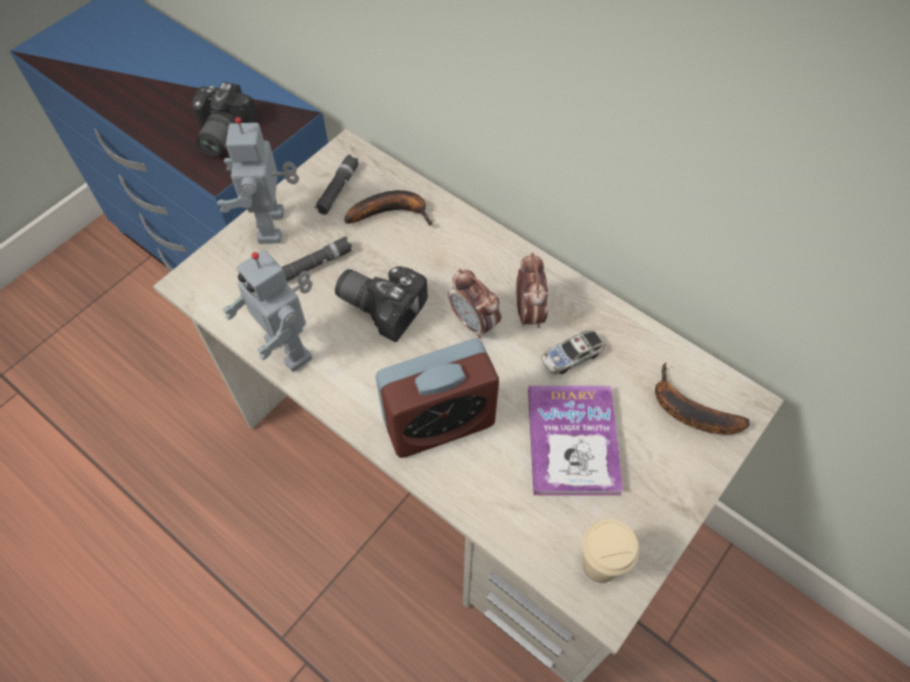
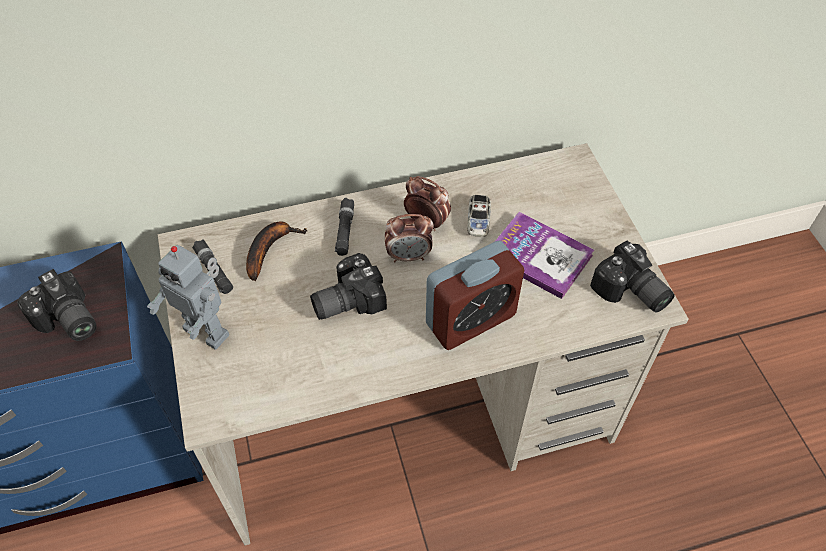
camera: 55 degrees left, 5 degrees down
toy robot [222,250,313,372] -> none
black flashlight [282,236,353,281] -> black flashlight moved to [335,198,354,256]
alarm clock [376,338,499,458] -> alarm clock turned 45 degrees clockwise [426,241,524,350]
beige cup [582,519,639,583] -> camera [590,241,675,313]
banana [655,362,750,435] -> none

